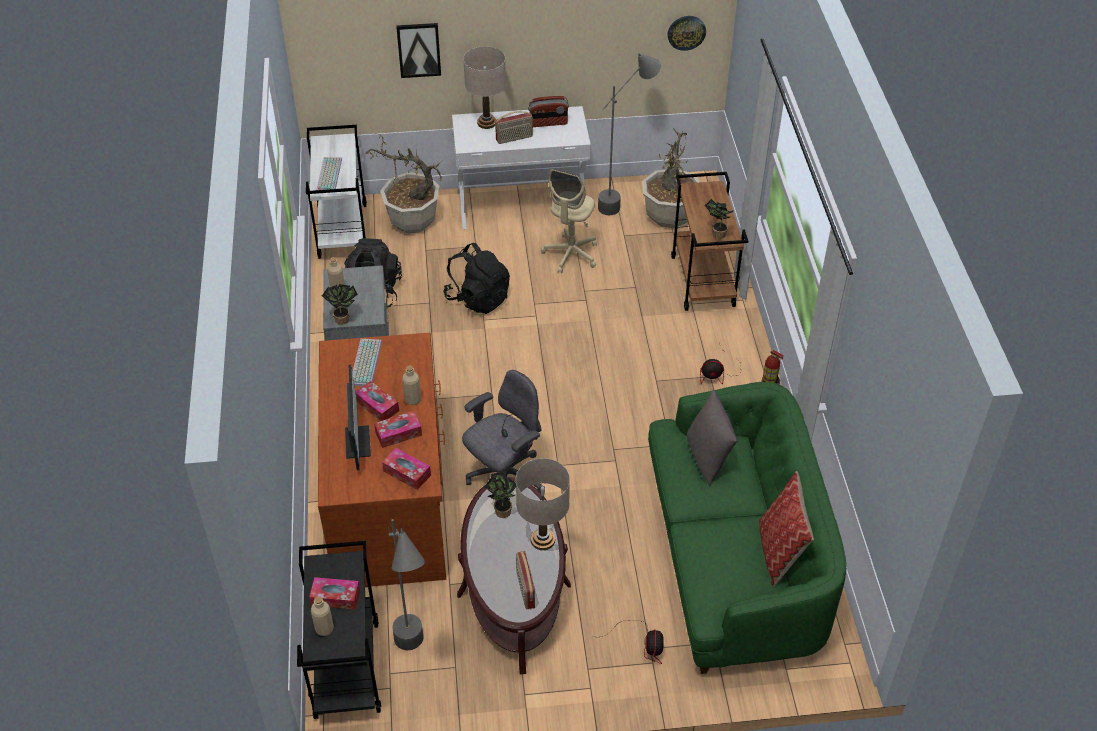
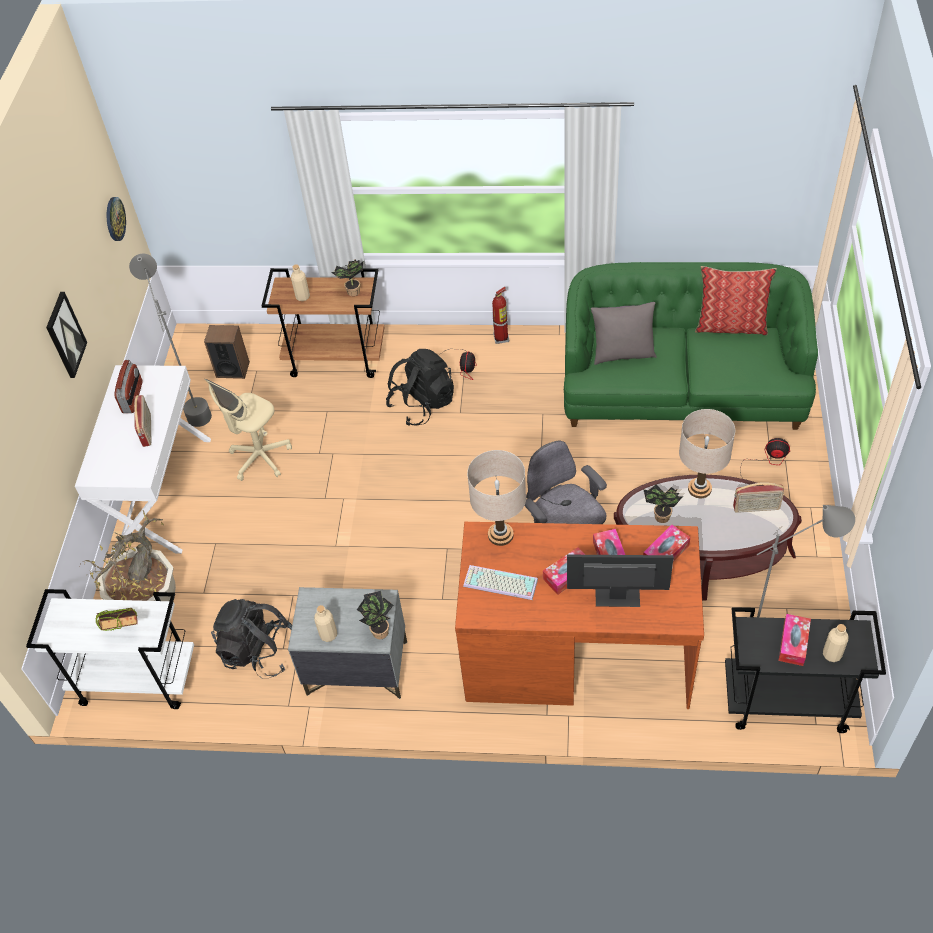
camera: 75 degrees left, 5 degrees up
keyboard [316,157,342,193] -> book [95,608,138,631]
picture [396,23,441,78] -> picture moved to [46,292,87,378]
beige bottle [402,365,421,405] -> beige bottle moved to [291,264,310,301]
black backpack [443,243,510,314] -> black backpack moved to [386,349,454,426]
beige table lamp [463,46,506,129] -> beige table lamp moved to [467,450,526,546]
beige office chair [541,169,597,273] -> beige office chair turned 90 degrees clockwise [204,379,292,481]
potted plant [643,128,700,228] -> speaker [204,325,250,379]

